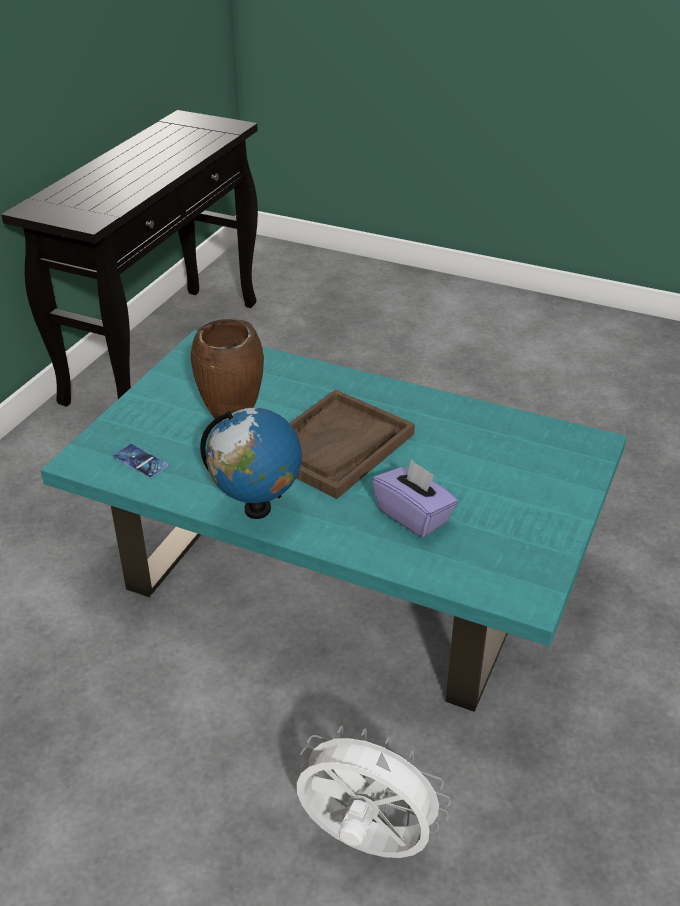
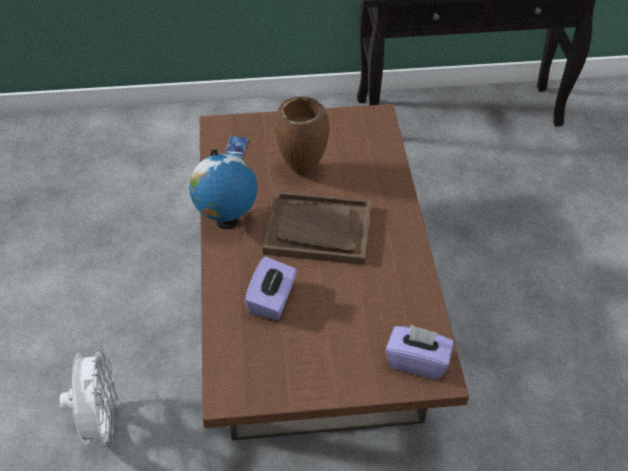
camera: 60 degrees right, 10 degrees up
turquoise coffee table [41,330,627,712] -> brown coffee table [200,104,469,440]
none -> purple tissue box [385,325,454,379]

